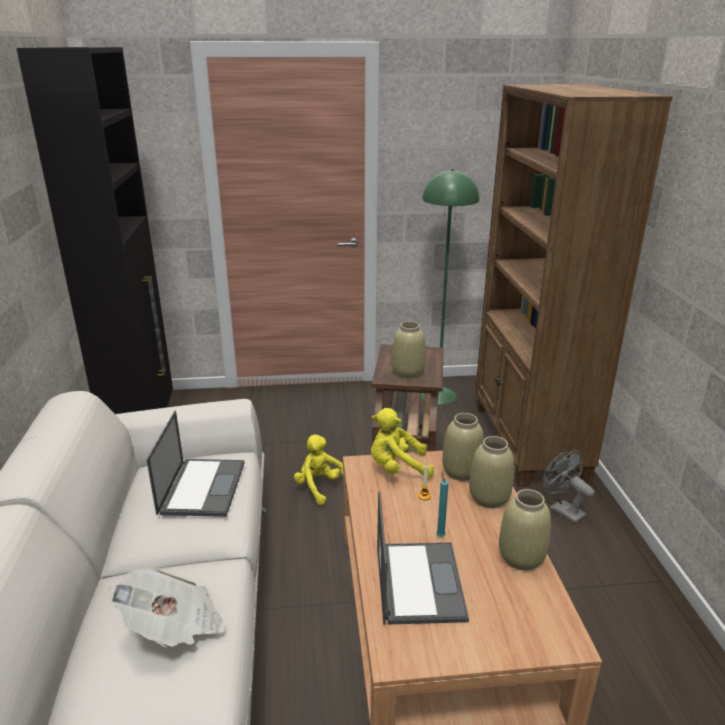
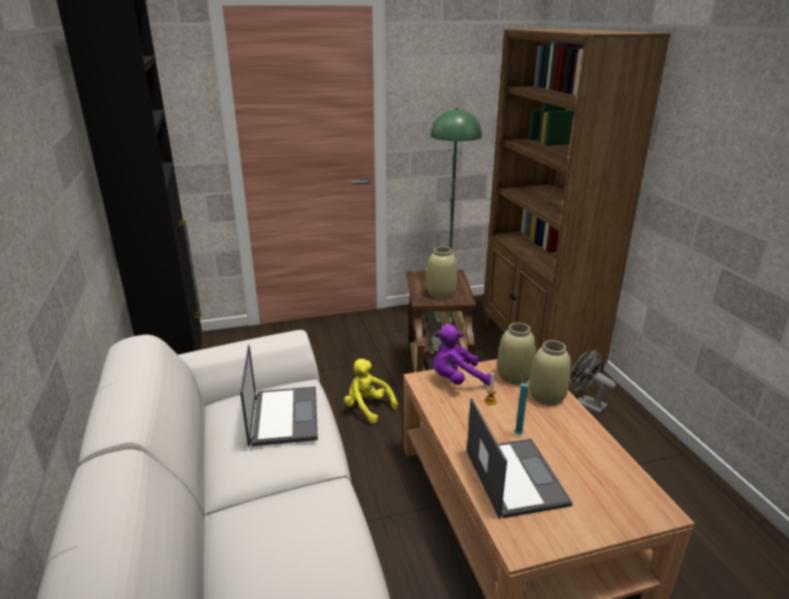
camera: 10 degrees left, 0 degrees up
newspaper [109,566,227,648] -> none
yellow plush toy [371,408,434,478] -> purple plush toy [433,324,491,385]
beige vase [499,489,551,571] -> none

